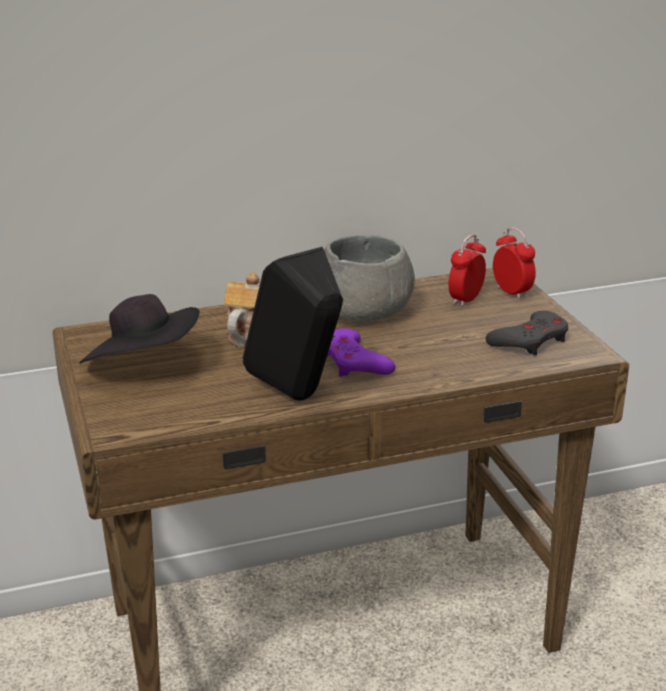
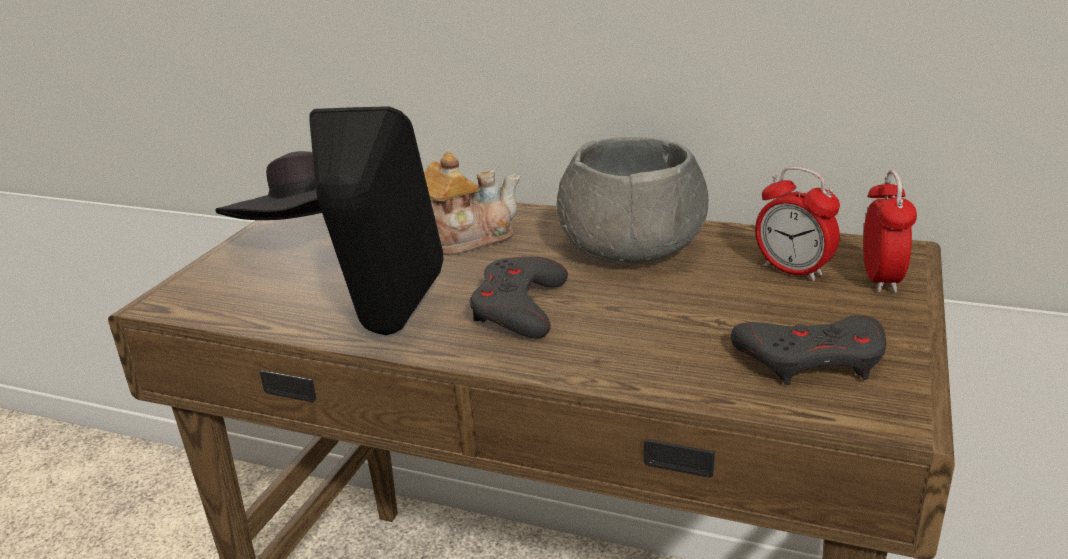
camera: 40 degrees right, 0 degrees up
purple game controller [327,328,395,377] -> grey game controller [470,257,568,339]
alarm clock [448,234,486,307] -> alarm clock turned 120 degrees counterclockwise [755,166,840,281]

